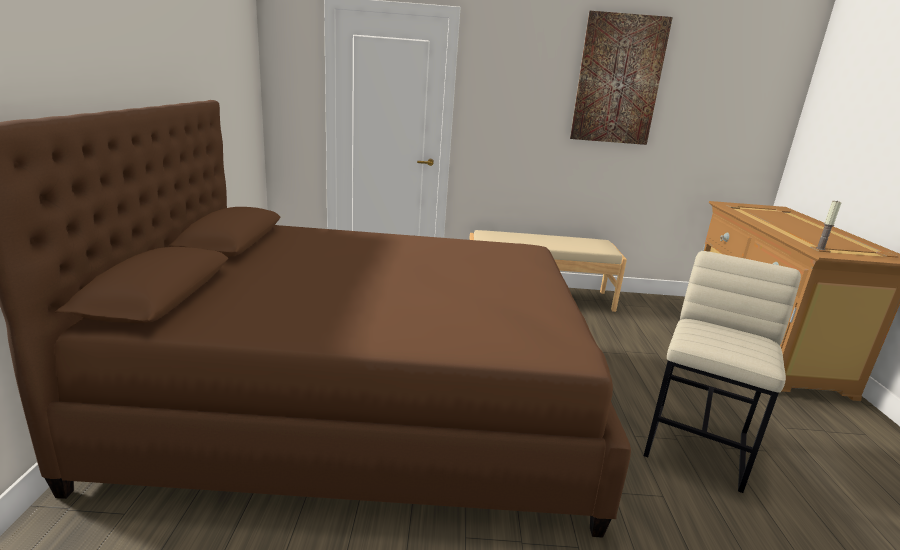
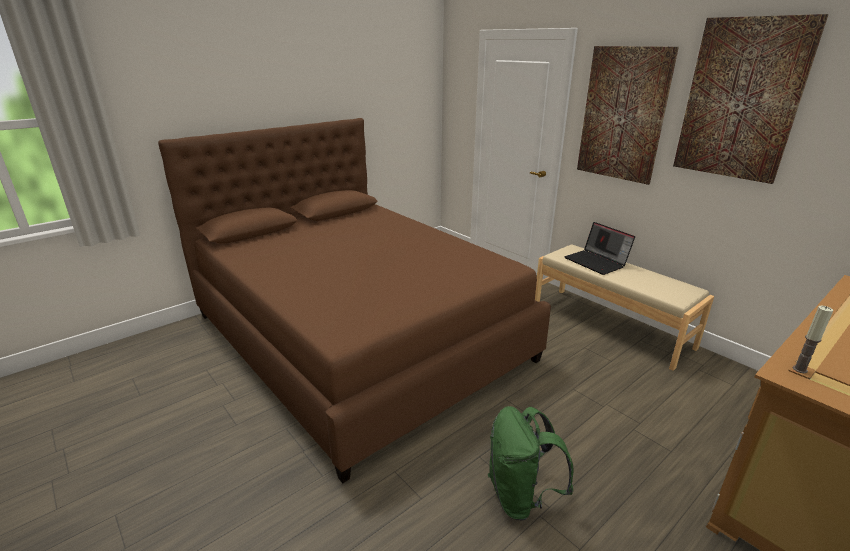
camera: 50 degrees right, 5 degrees up
beige chair [644,251,801,493] -> green backpack [488,406,574,520]
none -> laptop [565,222,635,275]
none -> picture [577,46,679,185]

